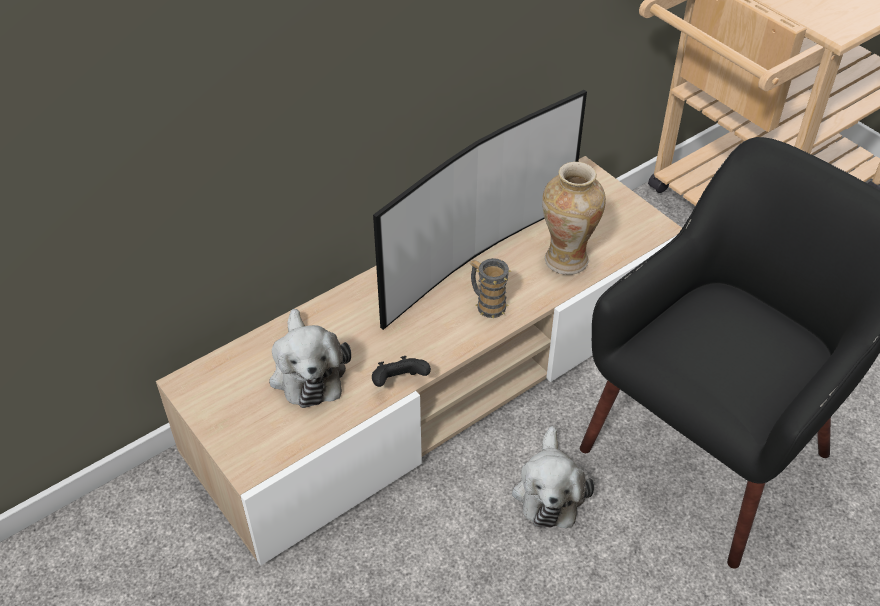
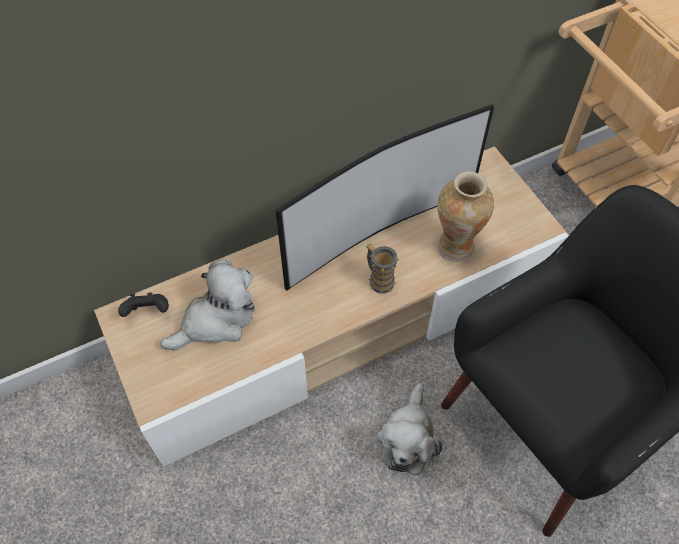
camera: 10 degrees right, 10 degrees up
plush toy [269,309,351,408] -> plush toy turned 120 degrees counterclockwise [160,260,255,350]
black game controller [372,356,431,387] -> black game controller moved to [118,293,169,317]

